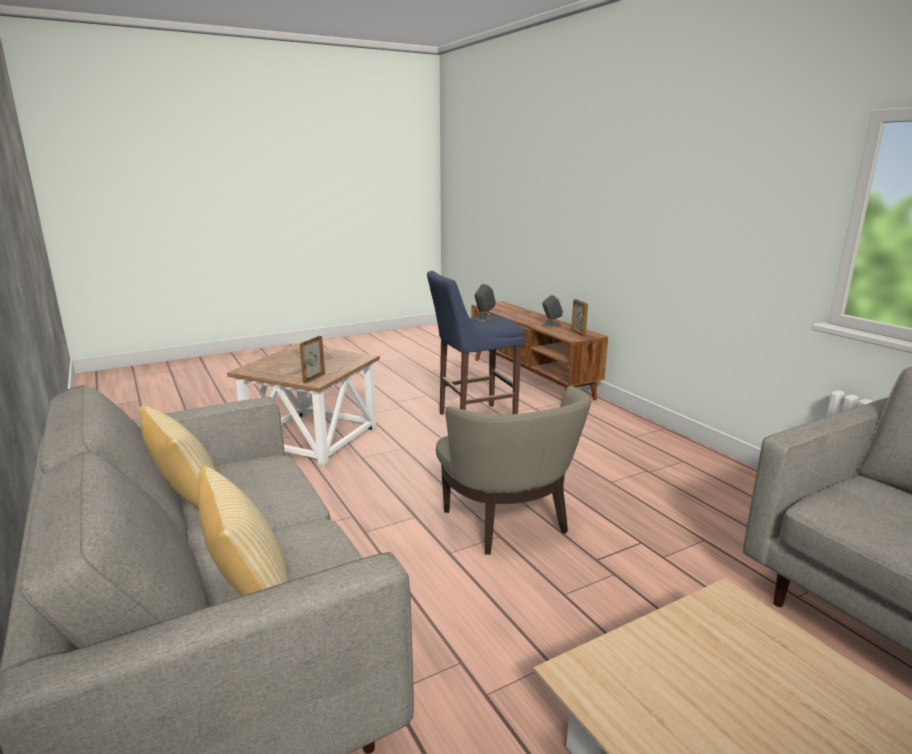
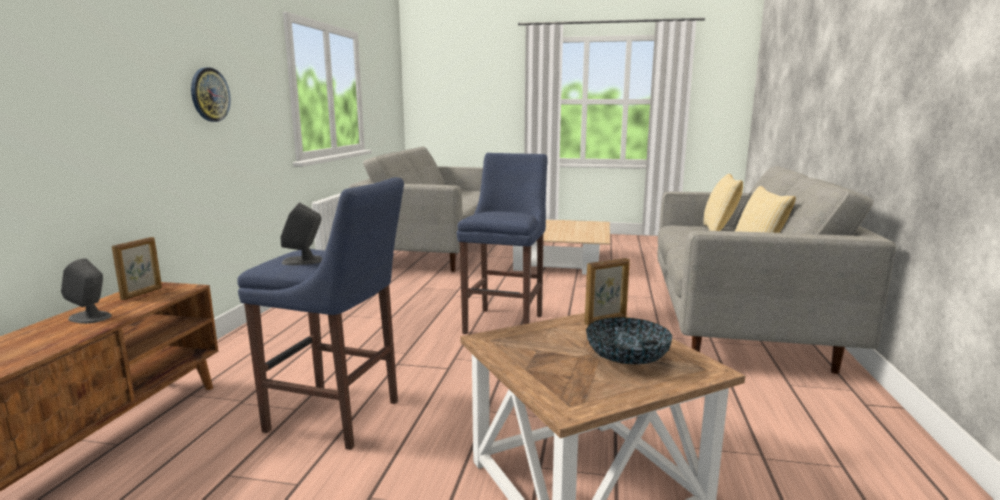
camera: 140 degrees left, 5 degrees down
beige armchair [436,386,592,555] -> blue stool [457,153,548,334]
none -> wall clock [191,67,231,122]
none -> bowl [586,317,672,364]

